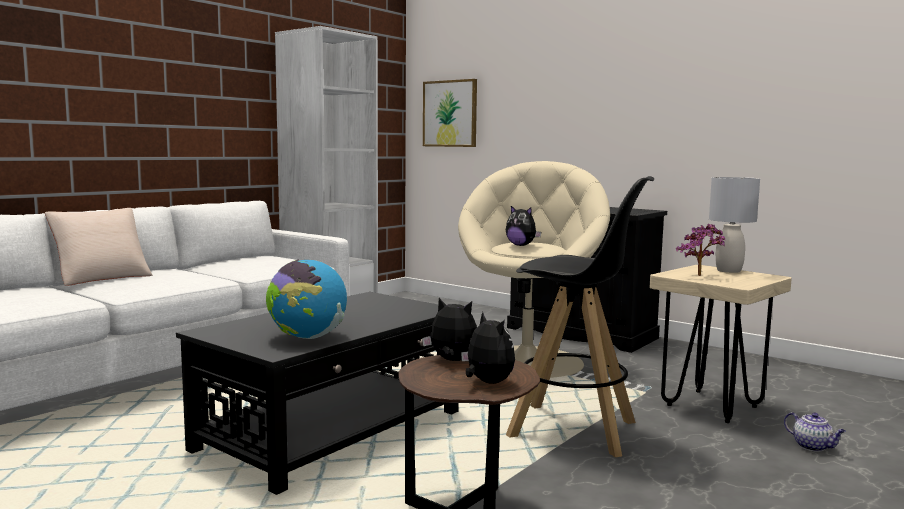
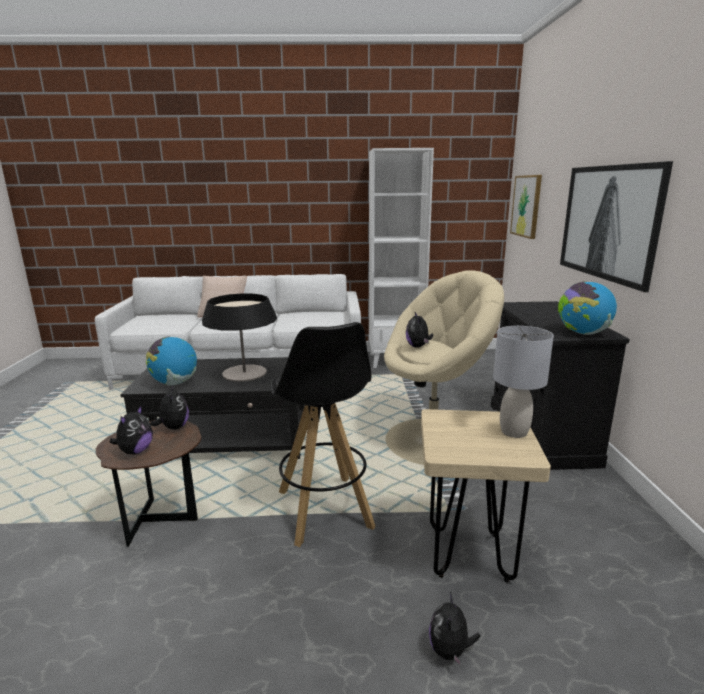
camera: 50 degrees right, 10 degrees up
potted plant [676,224,726,276] -> none
teapot [784,412,846,451] -> plush toy [429,592,480,666]
none -> table lamp [202,294,277,382]
none -> globe [558,281,617,335]
none -> picture [560,161,673,292]

